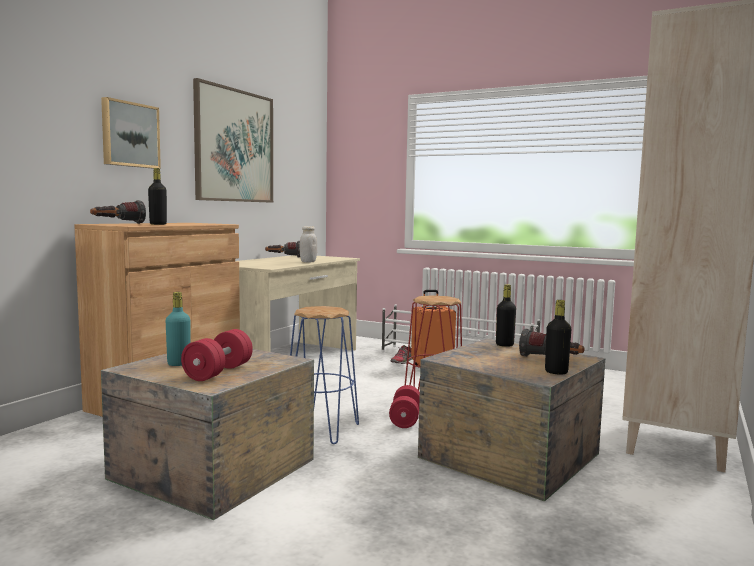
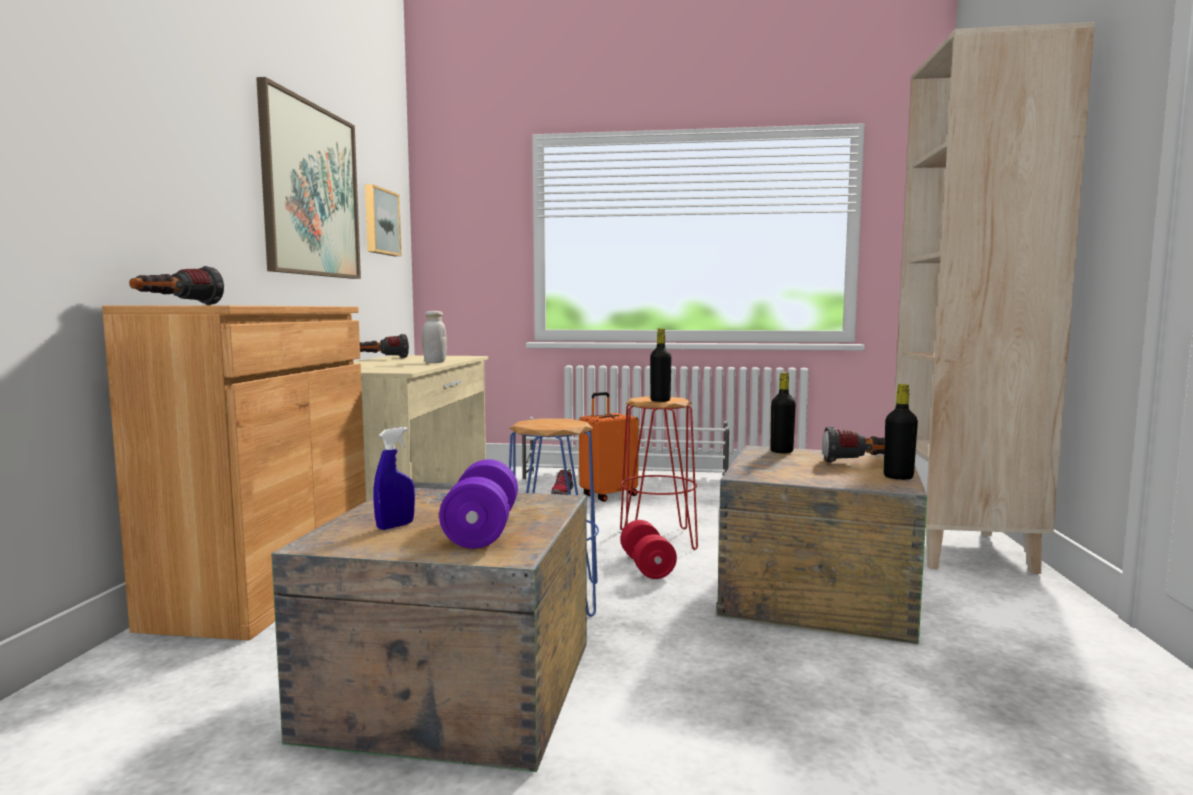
camera: 20 degrees left, 0 degrees up
picture [101,97,161,169] -> picture moved to [365,184,401,256]
black bottle [148,168,167,225] -> black bottle moved to [650,328,672,402]
turquoise bottle [166,292,191,366] -> blue spray bottle [374,427,415,530]
red dumbbell [181,329,253,381] -> purple dumbbell [439,459,518,549]

